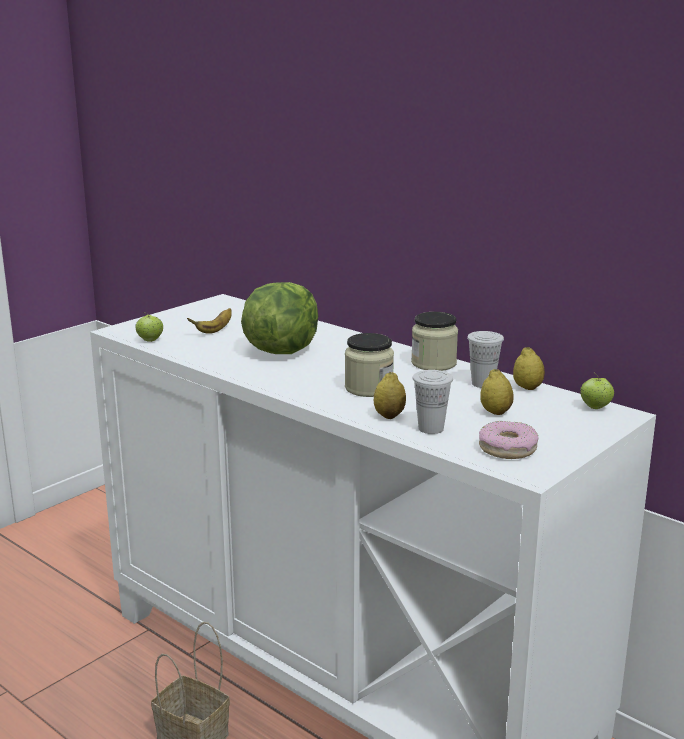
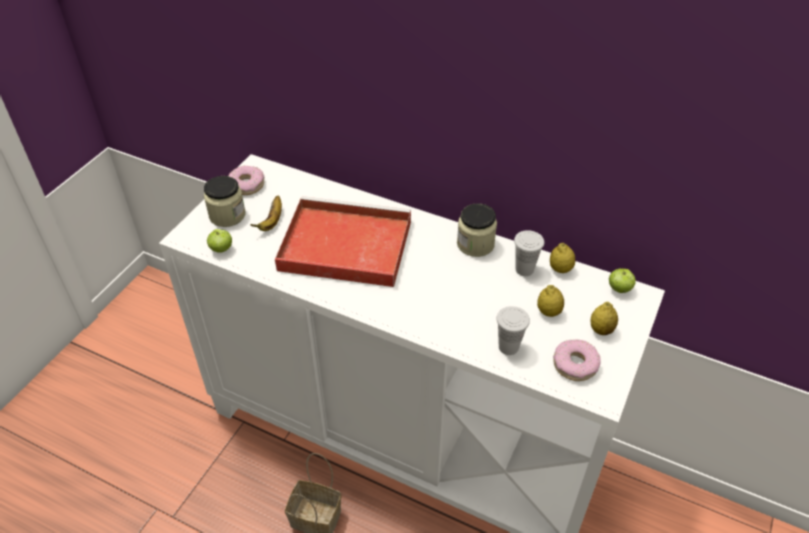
camera: 15 degrees left, 25 degrees up
lettuce [241,282,318,354] -> red tray [275,196,411,287]
jar [345,333,394,397] -> jar moved to [204,176,246,227]
lemon [374,372,406,419] -> lemon moved to [591,302,618,335]
none -> donut [228,166,265,195]

